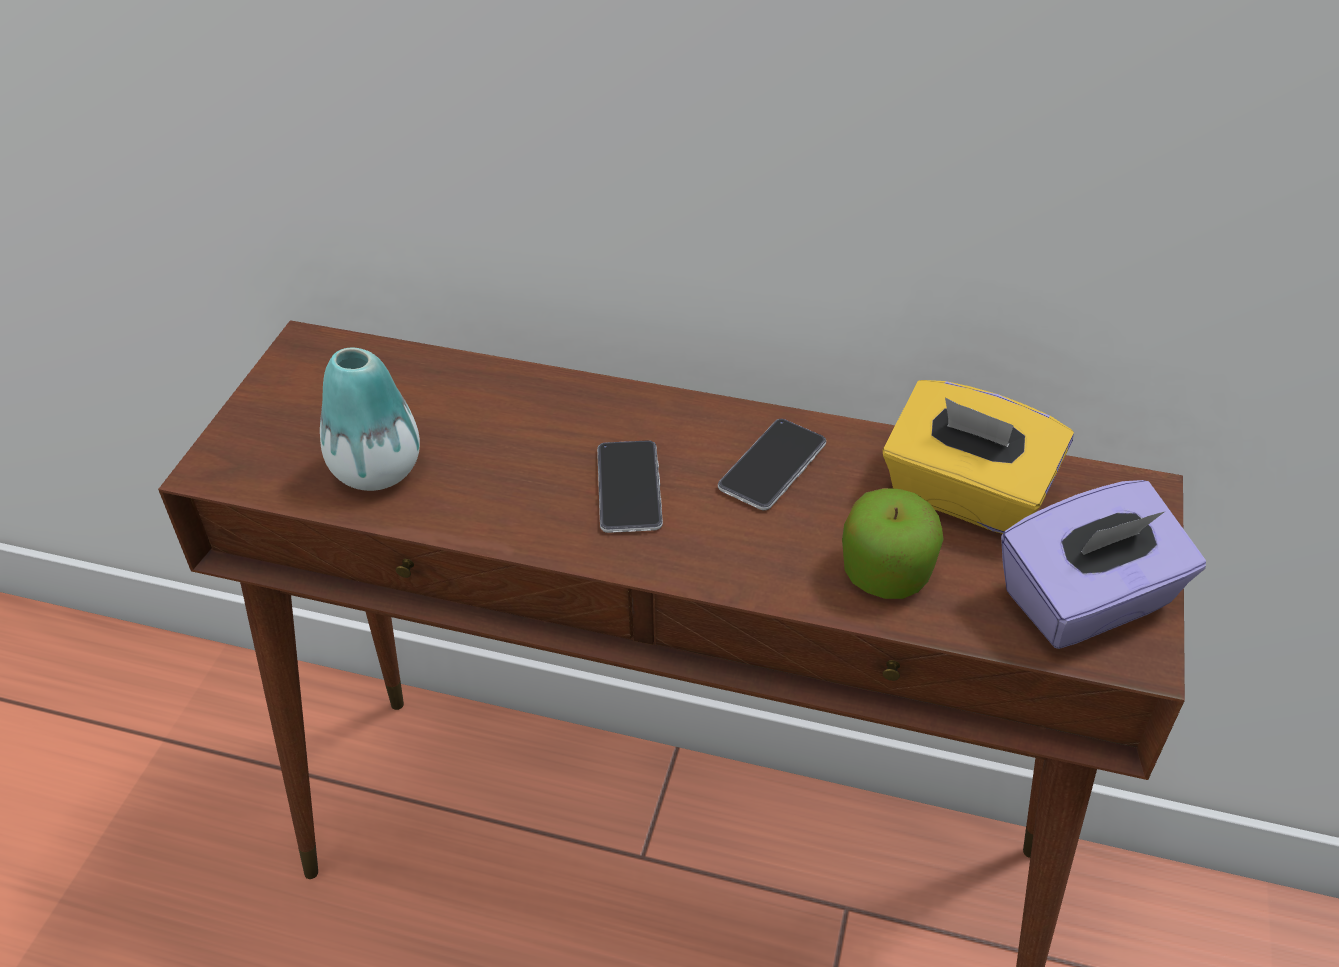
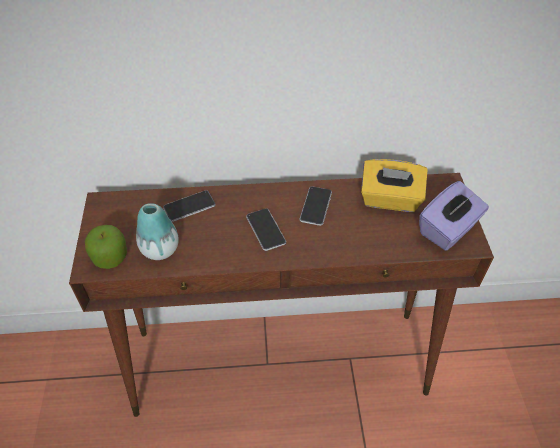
camera: 20 degrees left, 5 degrees up
apple [842,488,944,599] -> apple moved to [85,225,127,269]
none -> phone [163,190,216,222]

